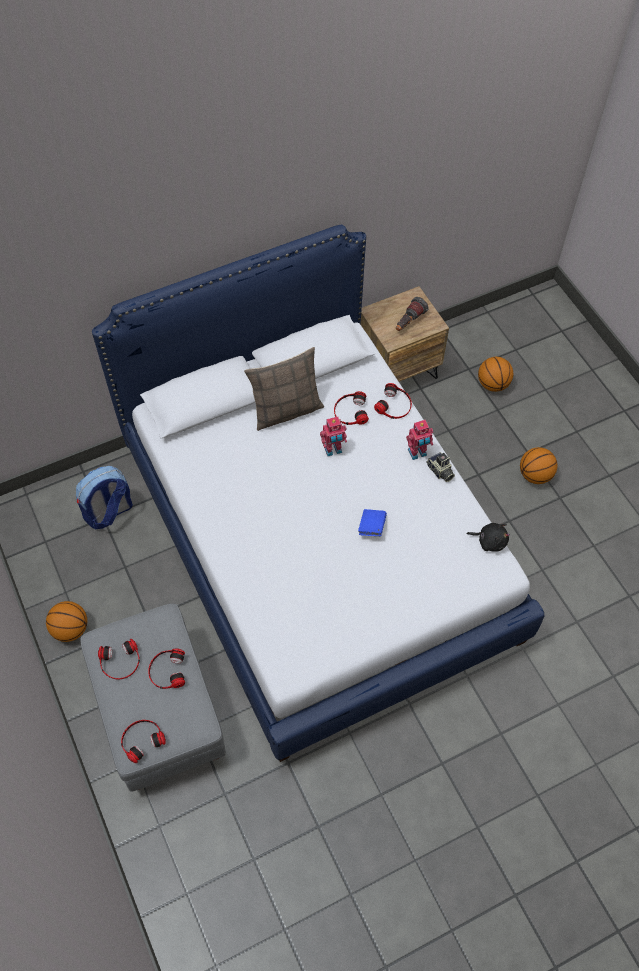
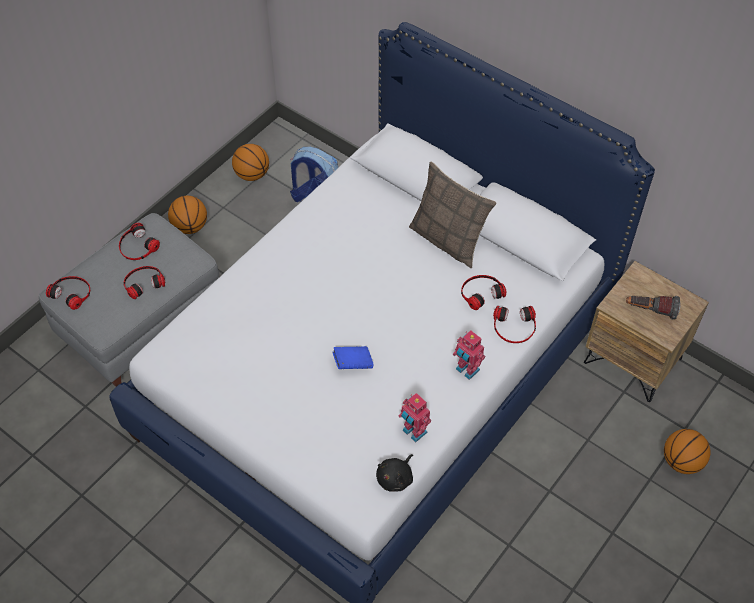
camera: 65 degrees right, 5 degrees down
toy robot [320,417,347,456] -> toy robot moved to [399,393,431,443]
camera [426,452,455,482] -> none
black plush toy [466,523,510,552] -> black plush toy turned 45 degrees clockwise [376,454,413,492]
basketball [520,447,557,484] -> basketball moved to [232,144,269,181]

